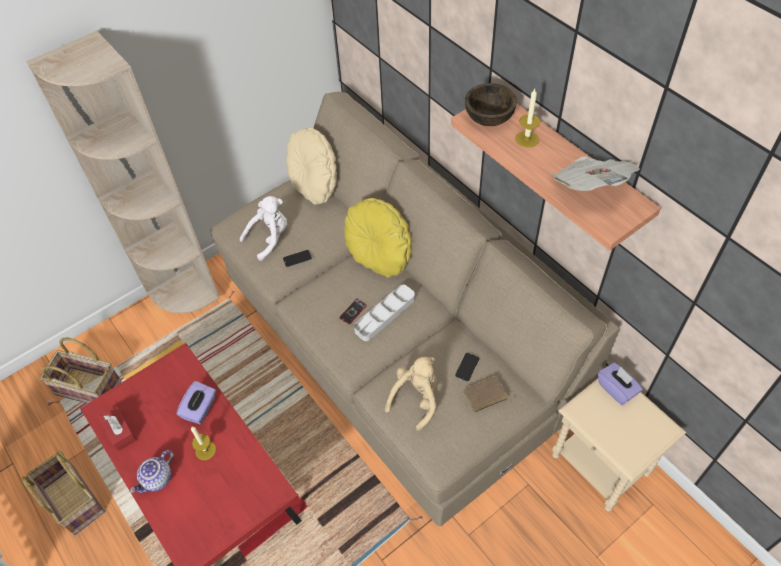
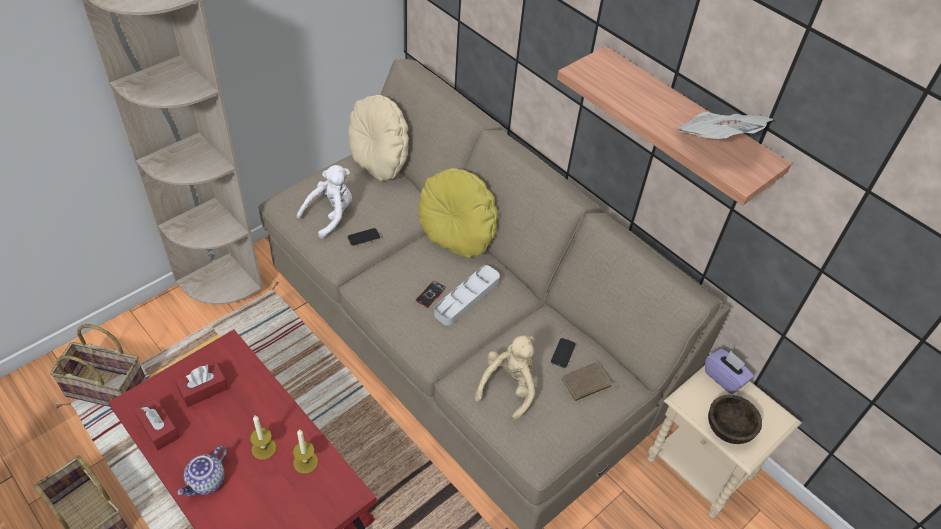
camera: 10 degrees left, 5 degrees down
purple tissue box [176,381,216,424] -> none
brown bowl [465,83,517,126] -> brown bowl moved to [708,395,762,444]
candle [515,89,540,148] -> candle moved to [293,429,318,474]
none -> red tissue box [176,363,228,407]

